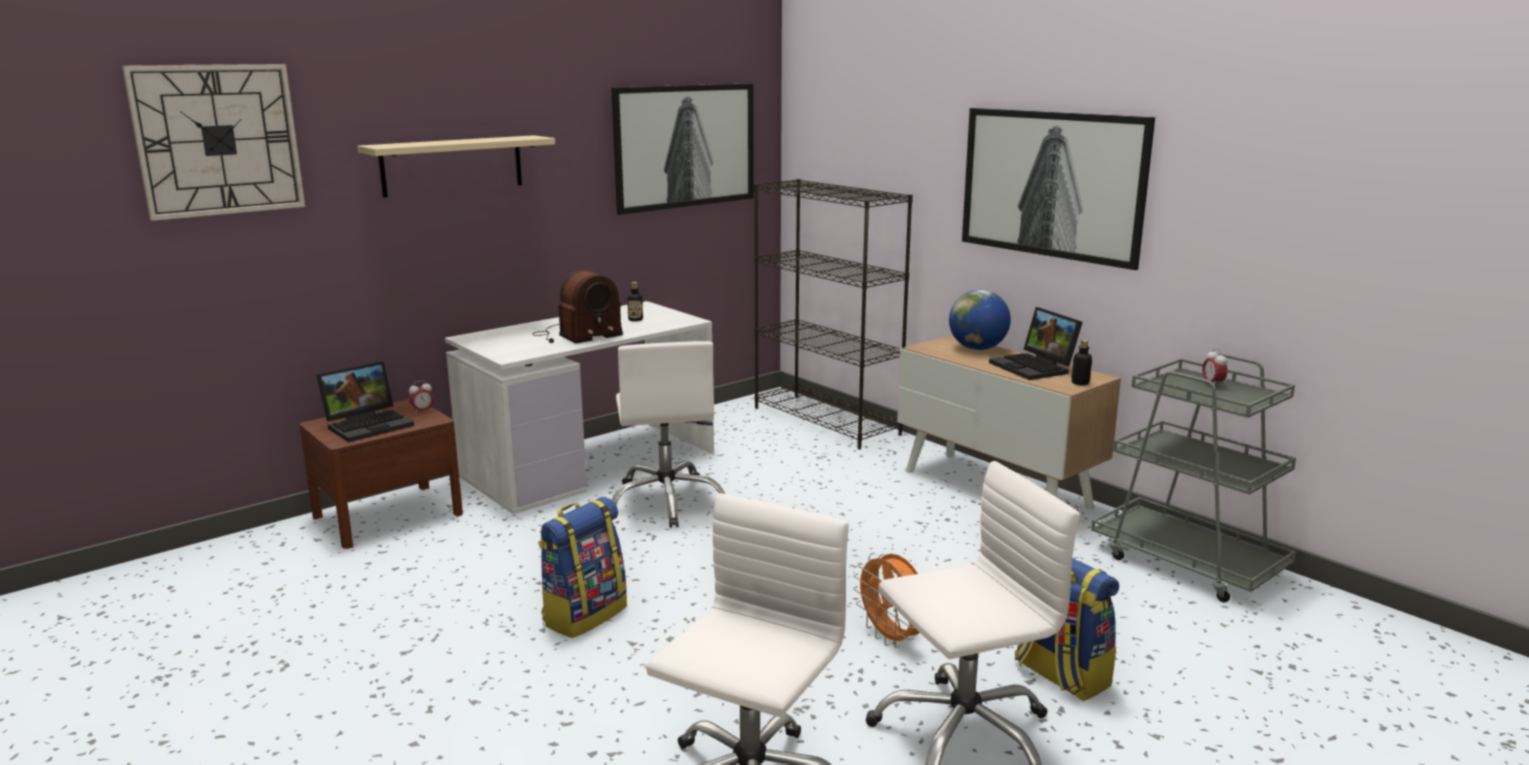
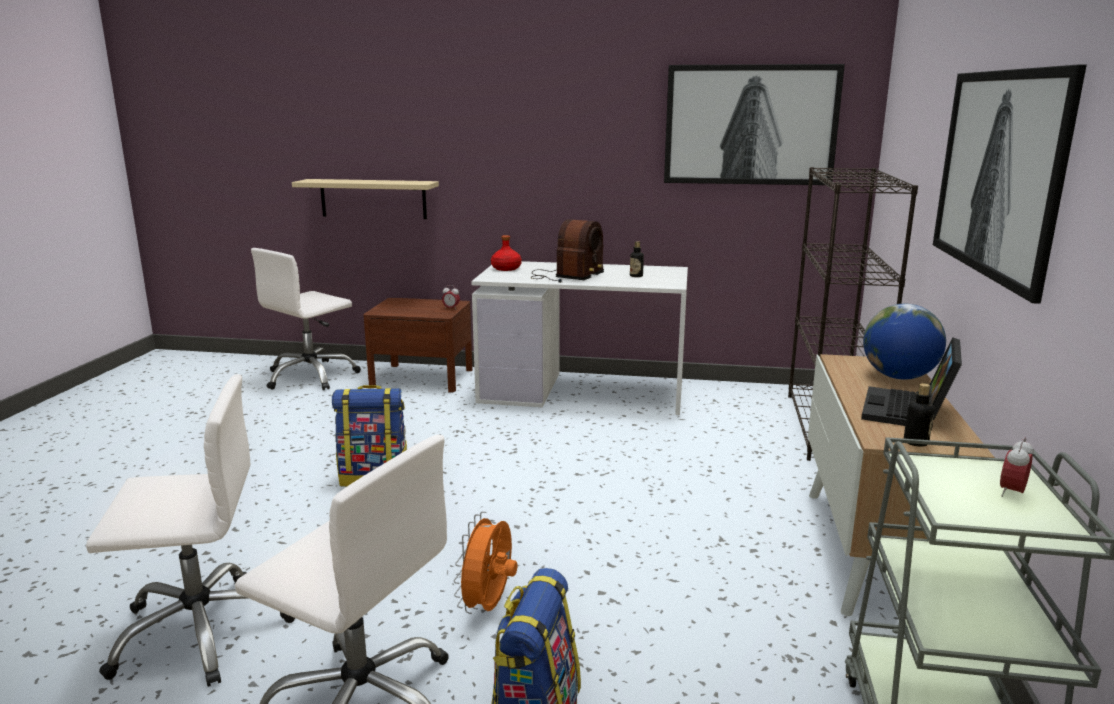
camera: 50 degrees right, 0 degrees up
wall clock [122,64,305,221] -> none
laptop [316,361,414,442] -> none
beige shelf [357,135,555,198] -> beige shelf moved to [292,179,439,219]
radio [533,270,623,344] -> radio turned 75 degrees counterclockwise [531,219,604,283]
white office chair [612,341,725,528] -> white office chair moved to [251,248,361,390]
none -> red bottle [491,235,522,271]

